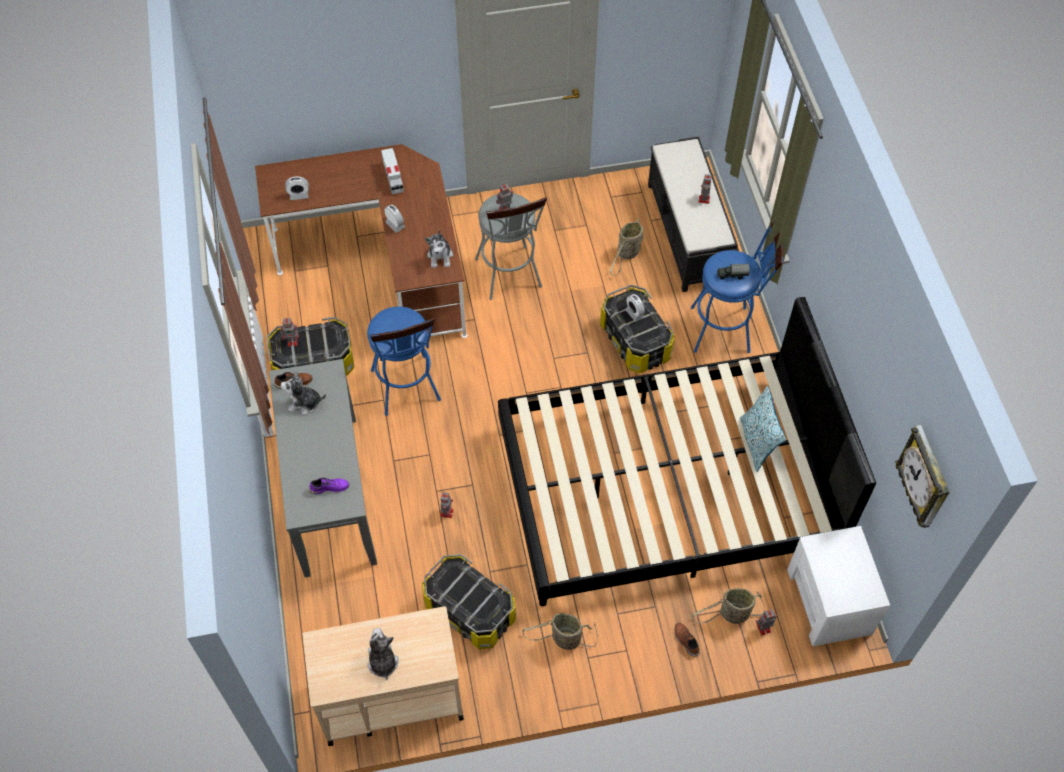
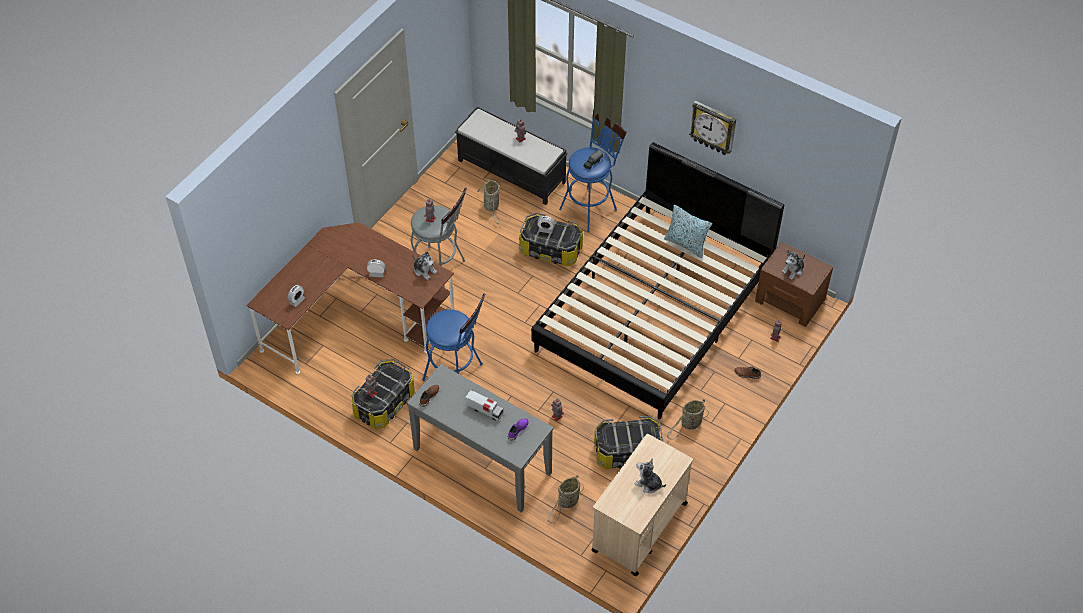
camera: 45 degrees left, 5 degrees down
plush toy [280,371,326,415] -> plush toy moved to [781,250,805,280]
toy truck [381,148,404,194] -> toy truck moved to [465,390,503,421]
basket [691,588,765,624] -> basket moved to [548,475,584,523]
white nightstand [787,526,890,646] -> brown nightstand [755,242,833,327]
wall clock [895,425,950,528] -> wall clock moved to [689,100,736,155]

